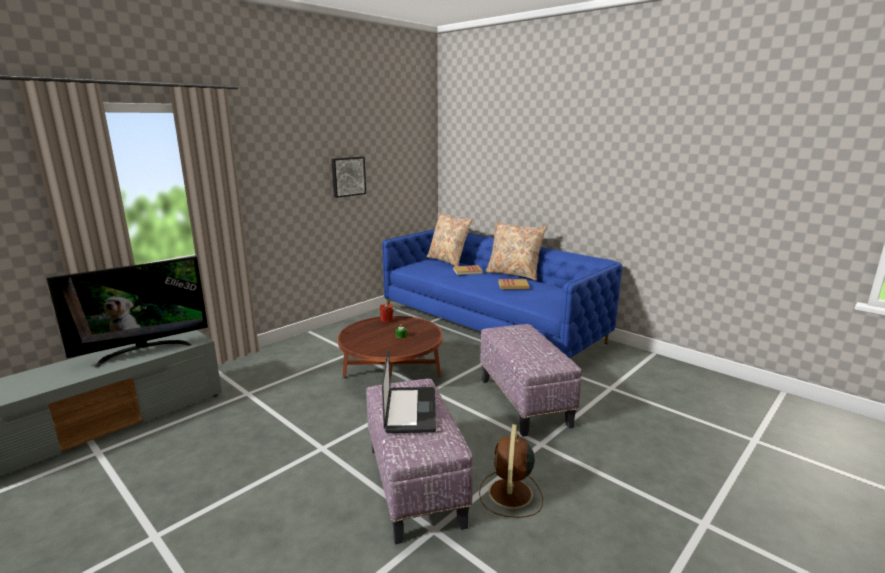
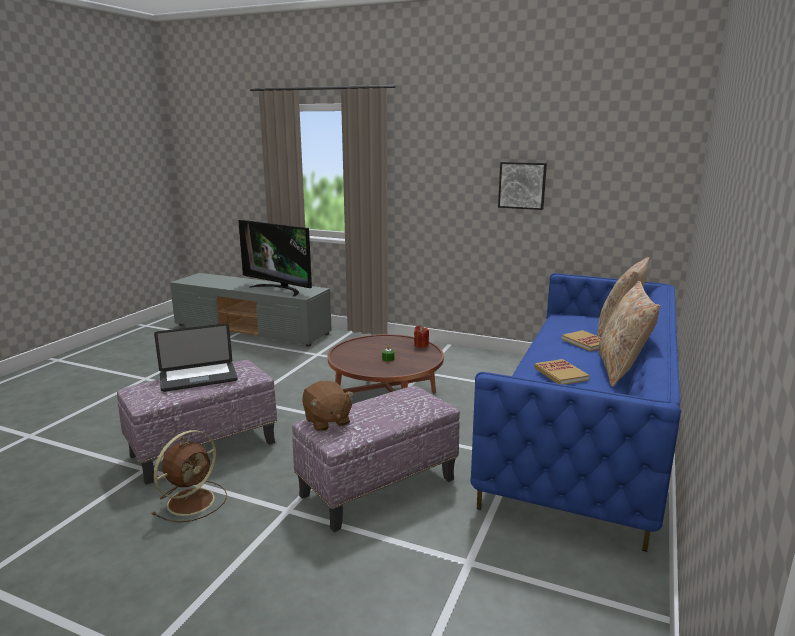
camera: 70 degrees right, 0 degrees up
brown fan [479,424,543,518] -> brown fan turned 135 degrees clockwise [152,430,227,523]
none -> brown plush toy [302,381,354,432]

